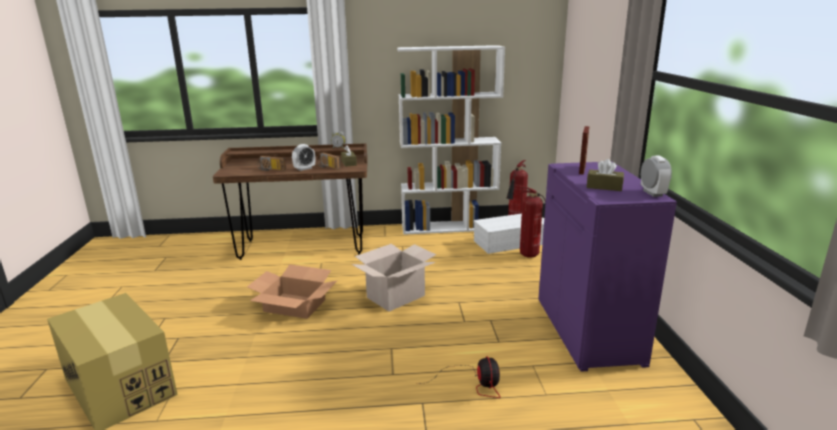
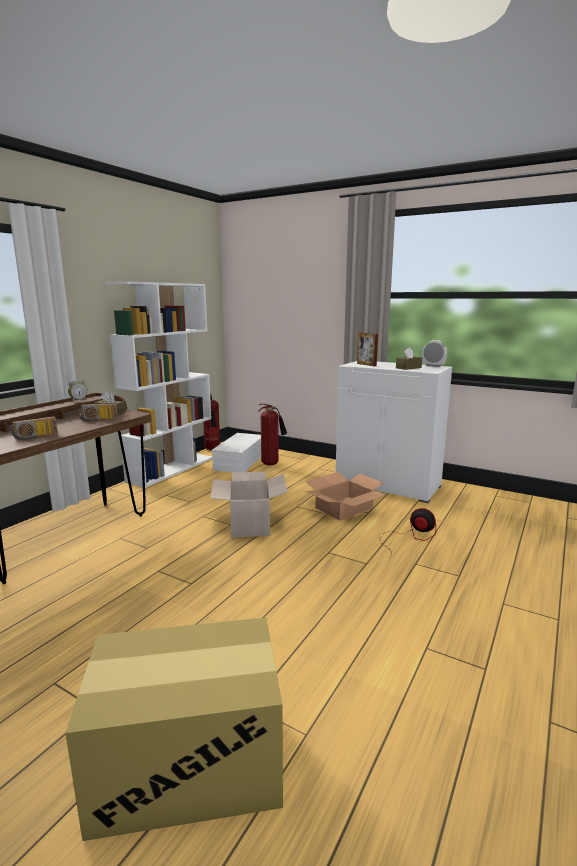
camera: 55 degrees left, 5 degrees down
cardboard box [247,264,337,319] -> cardboard box moved to [306,472,387,520]
alarm clock [292,144,315,171] -> none
purple cabinet [538,161,677,372] -> white cabinet [336,361,452,503]

